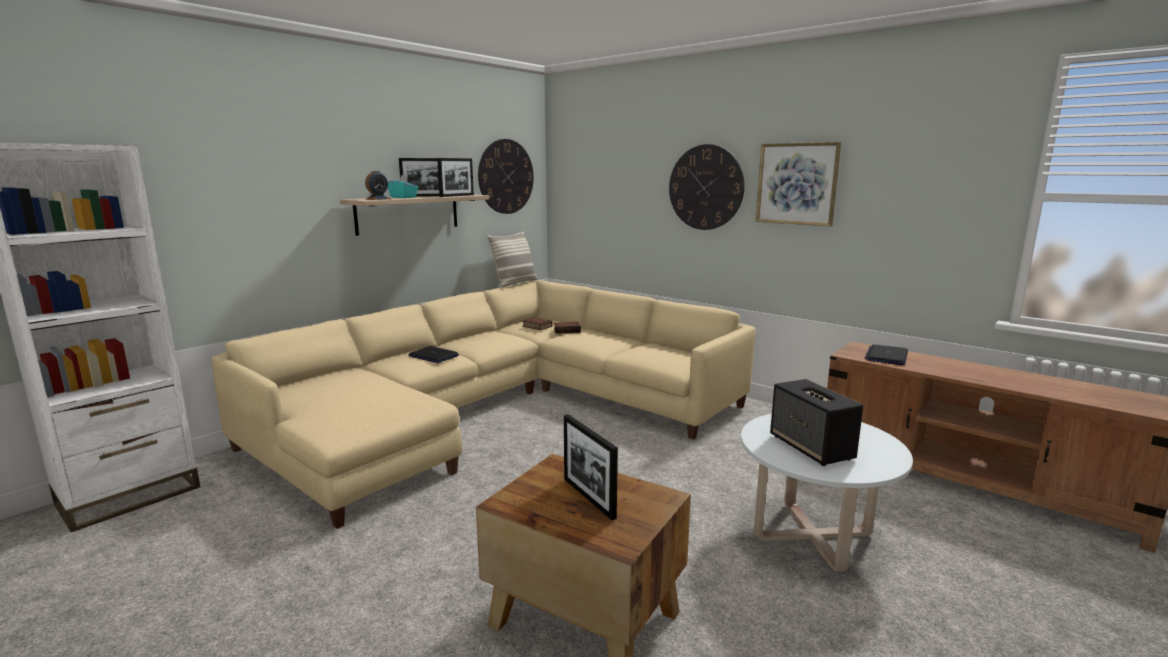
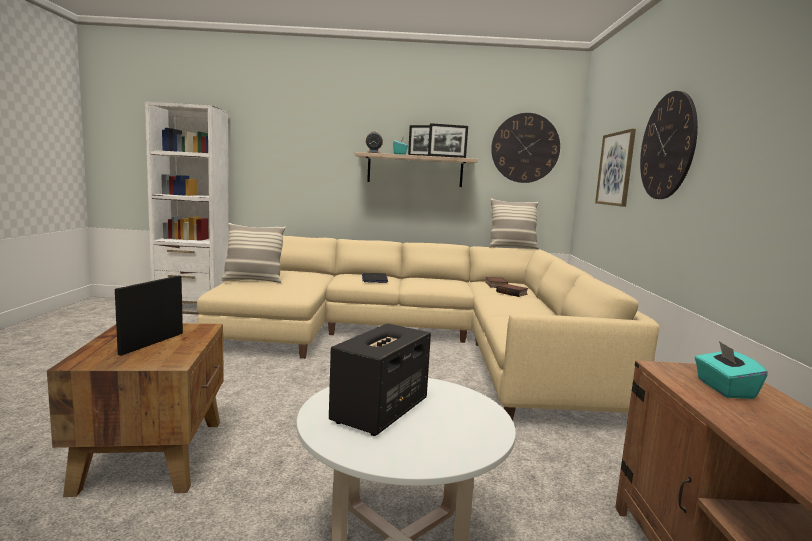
camera: 50 degrees right, 5 degrees down
picture [756,142,841,226] -> picture moved to [595,129,636,207]
laptop [865,345,908,365] -> turquoise tissue box [695,341,768,399]
none -> pillow [221,223,286,283]

